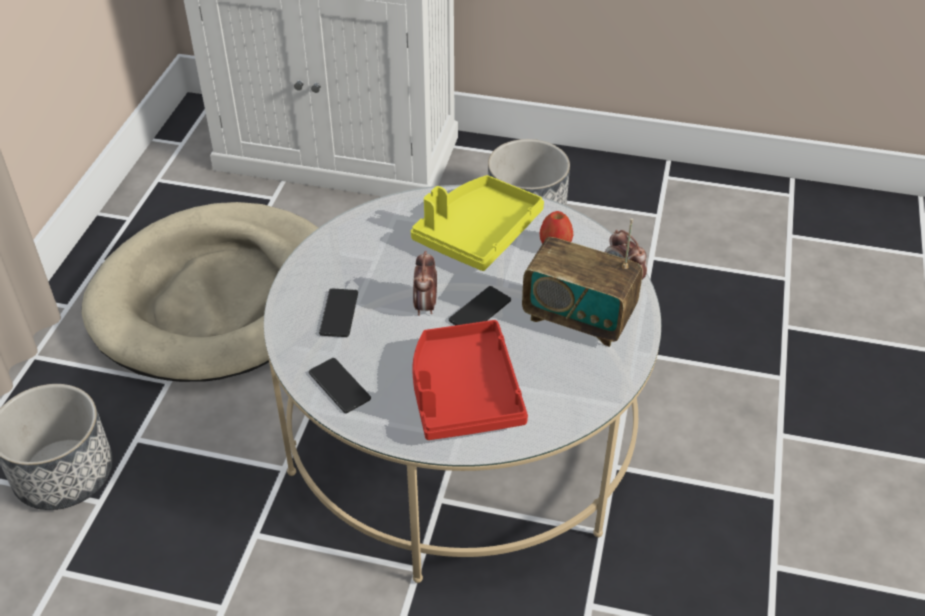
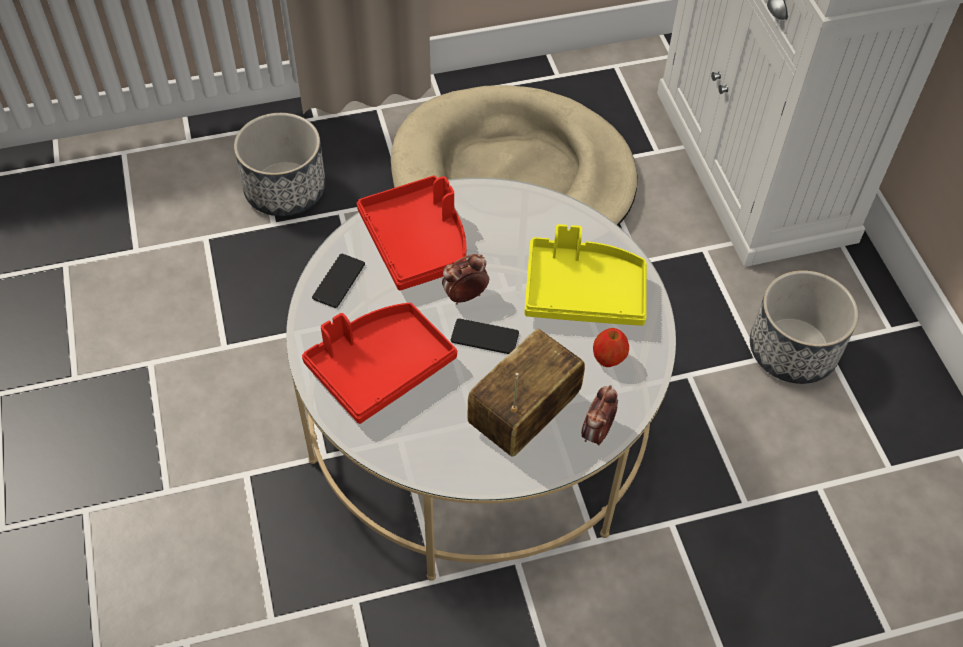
camera: 60 degrees right, 10 degrees up
phone [319,289,358,337] -> red tray [357,176,466,291]
radio [522,218,643,347] -> radio turned 45 degrees clockwise [468,329,585,457]

